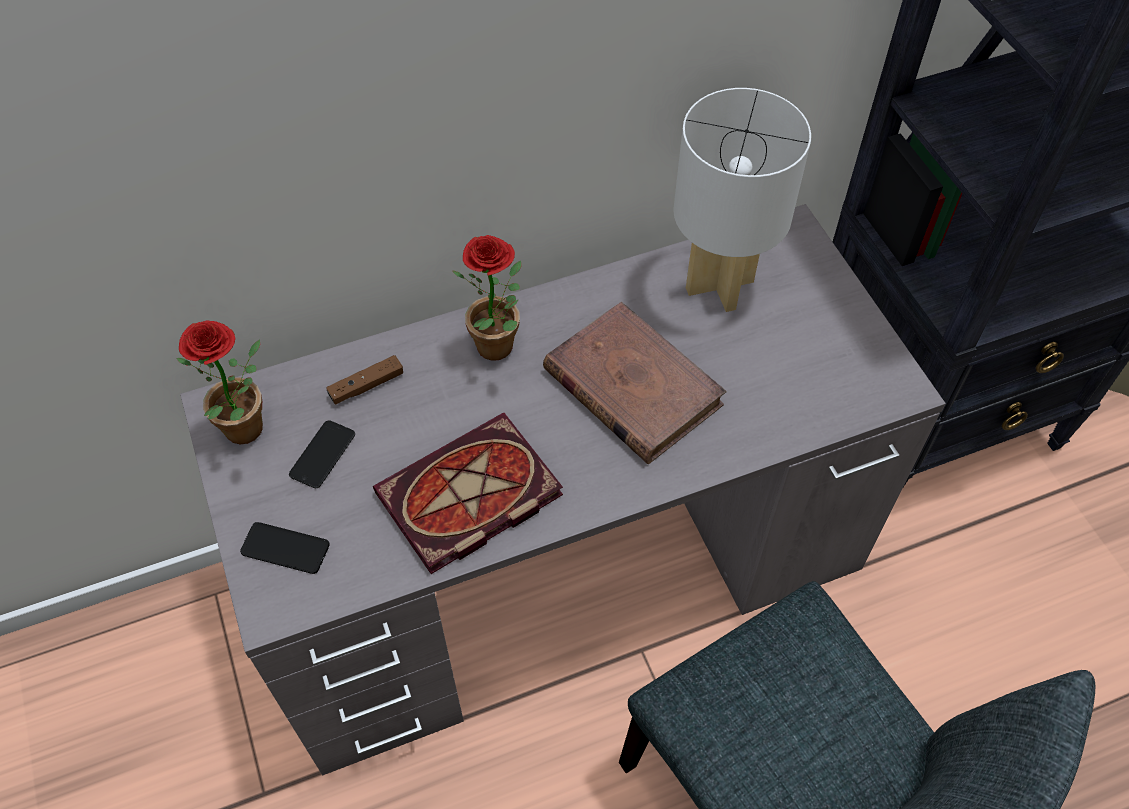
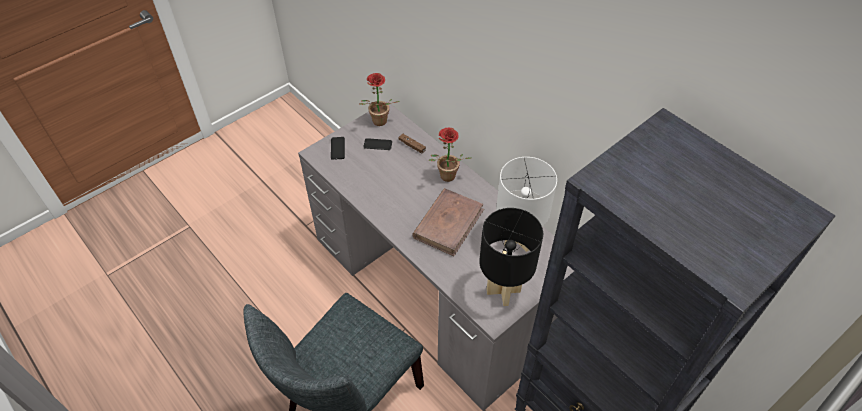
camera: 70 degrees right, 5 degrees down
book [373,413,563,574] -> none
none -> black table lamp [479,208,543,306]

